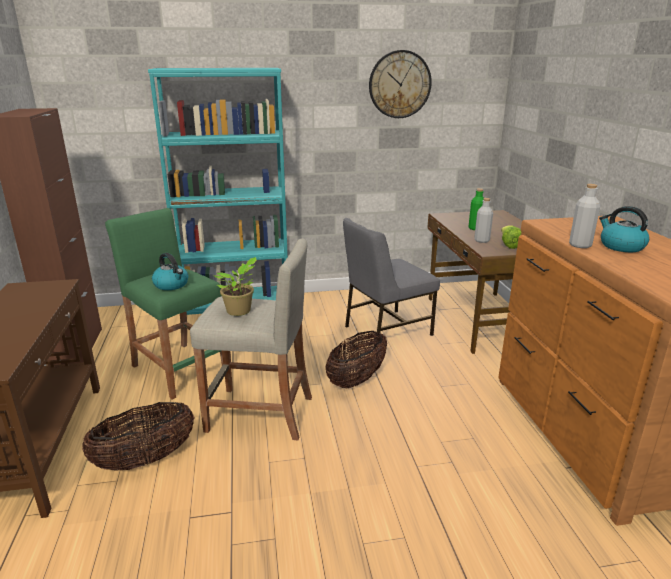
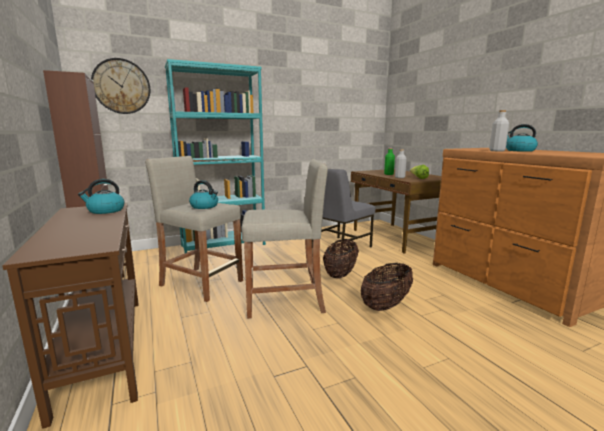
camera: 15 degrees left, 10 degrees down
basket [82,402,194,471] -> basket moved to [361,263,413,311]
green stool [105,208,223,399] -> beige stool [145,156,243,302]
potted plant [212,257,256,316] -> none
wall clock [369,50,432,118] -> wall clock moved to [91,58,150,114]
none -> kettle [78,179,124,214]

